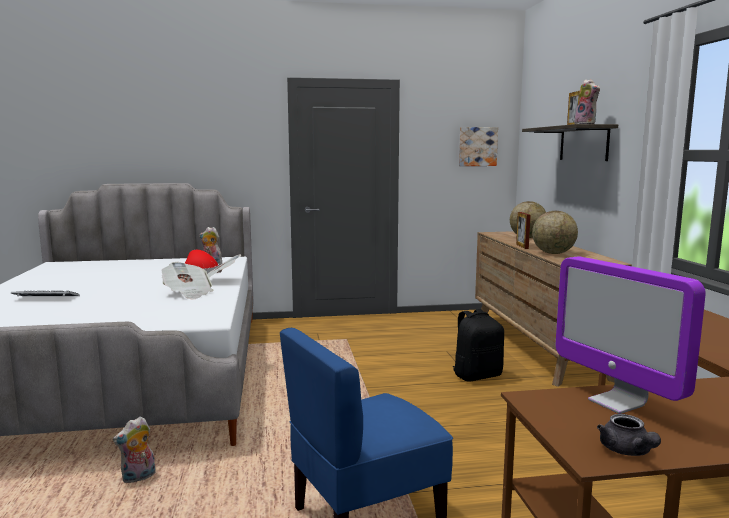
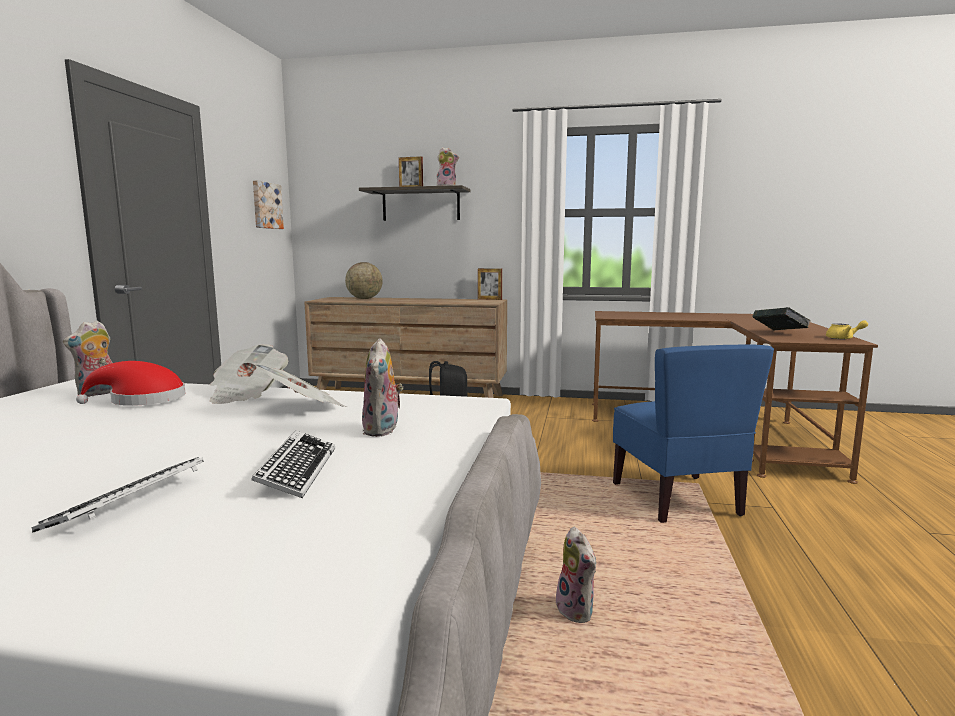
camera: 70 degrees left, 0 degrees up
picture frame [516,212,531,249] -> picture frame moved to [478,268,502,300]
globe [532,211,578,254] -> none
monitor [556,256,706,414] -> book [752,307,811,330]
grey teapot [597,414,661,456] -> yellow teapot [826,320,868,339]
none -> keyboard [251,430,335,498]
none -> plush toy [362,338,403,437]

